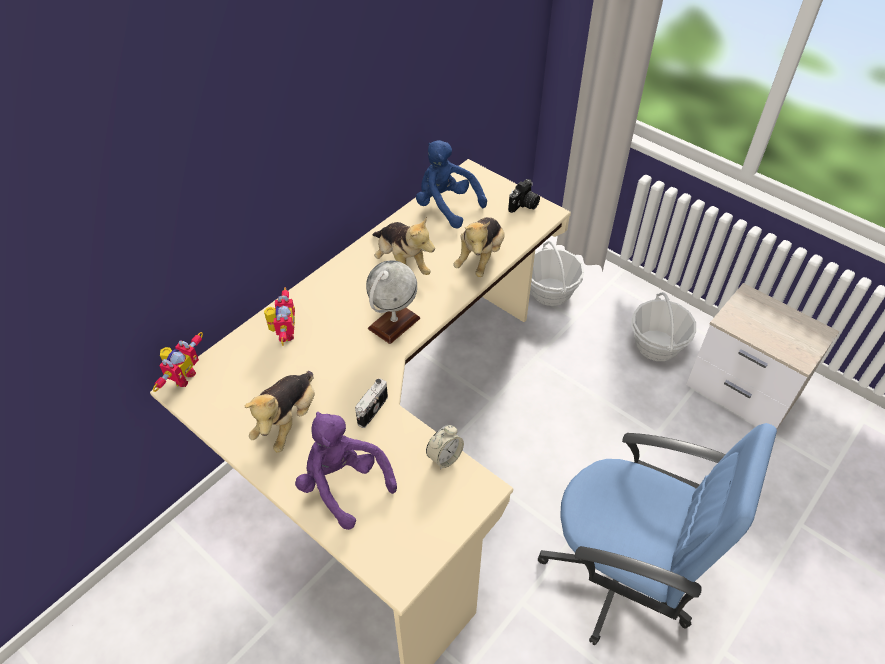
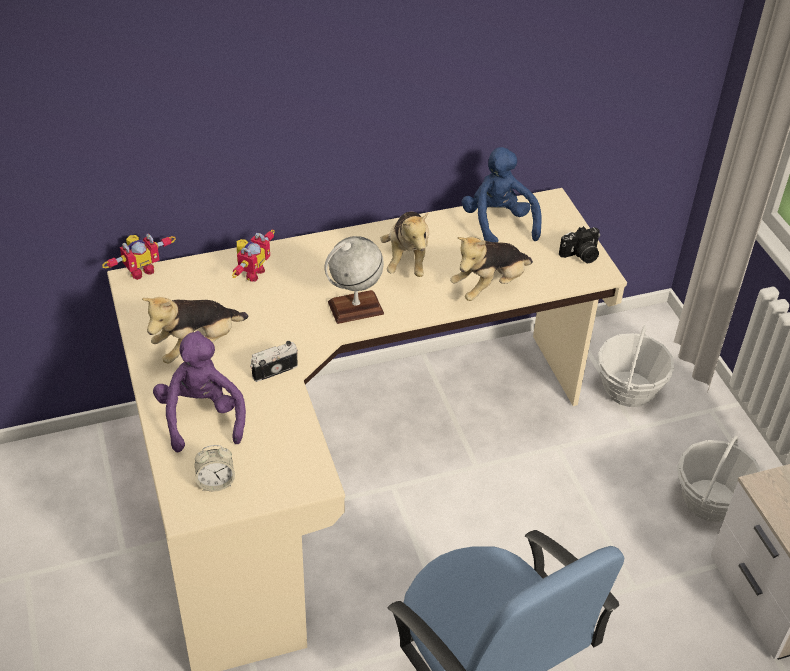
camera: 30 degrees right, 5 degrees down
alarm clock [426,425,464,469] -> alarm clock moved to [195,445,235,492]

